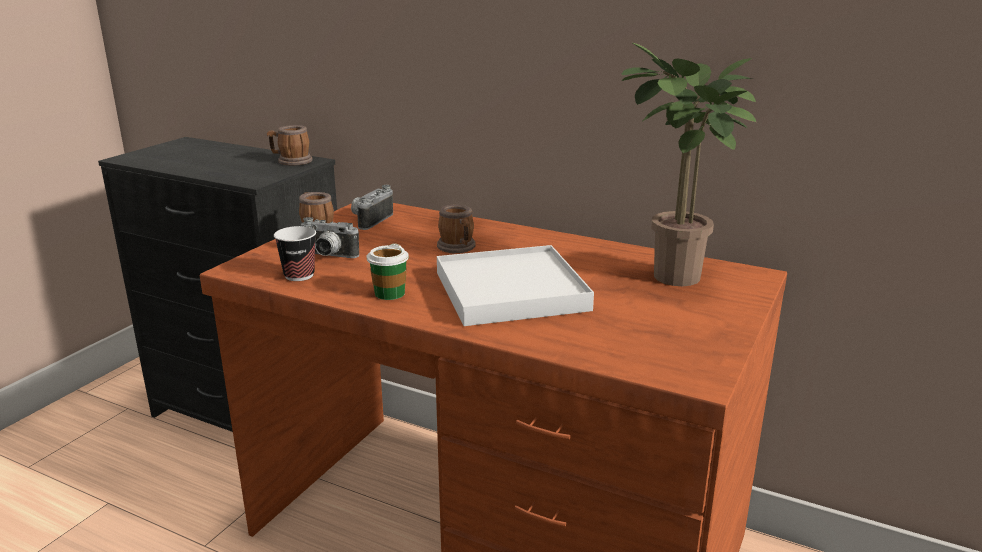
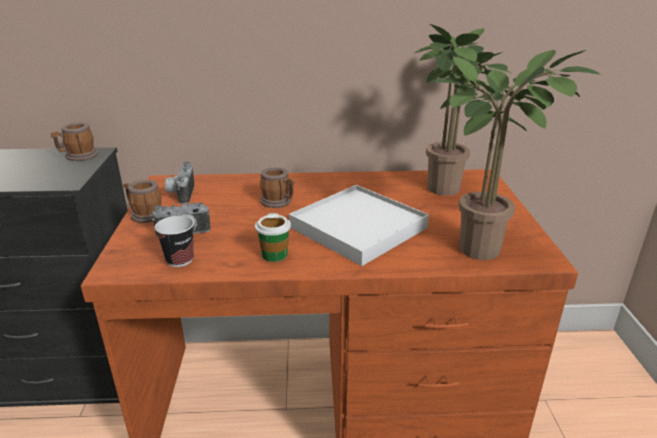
camera: 30 degrees left, 5 degrees up
none -> potted plant [431,50,601,260]

